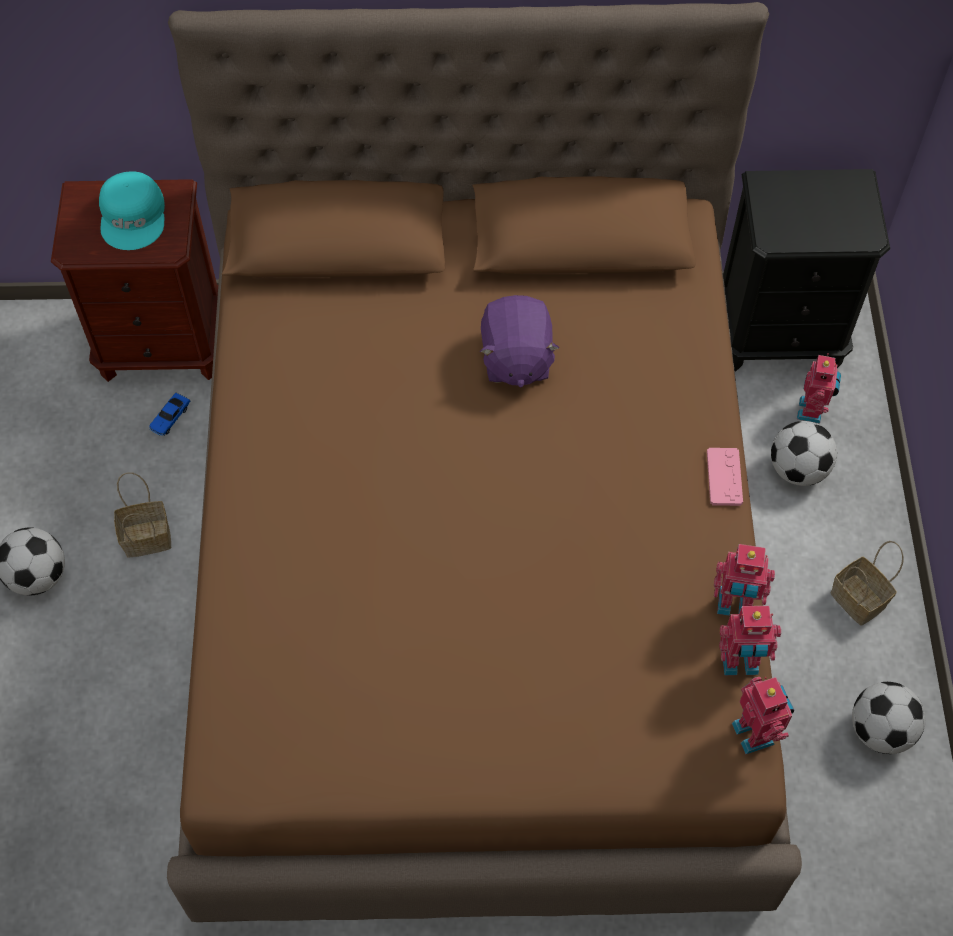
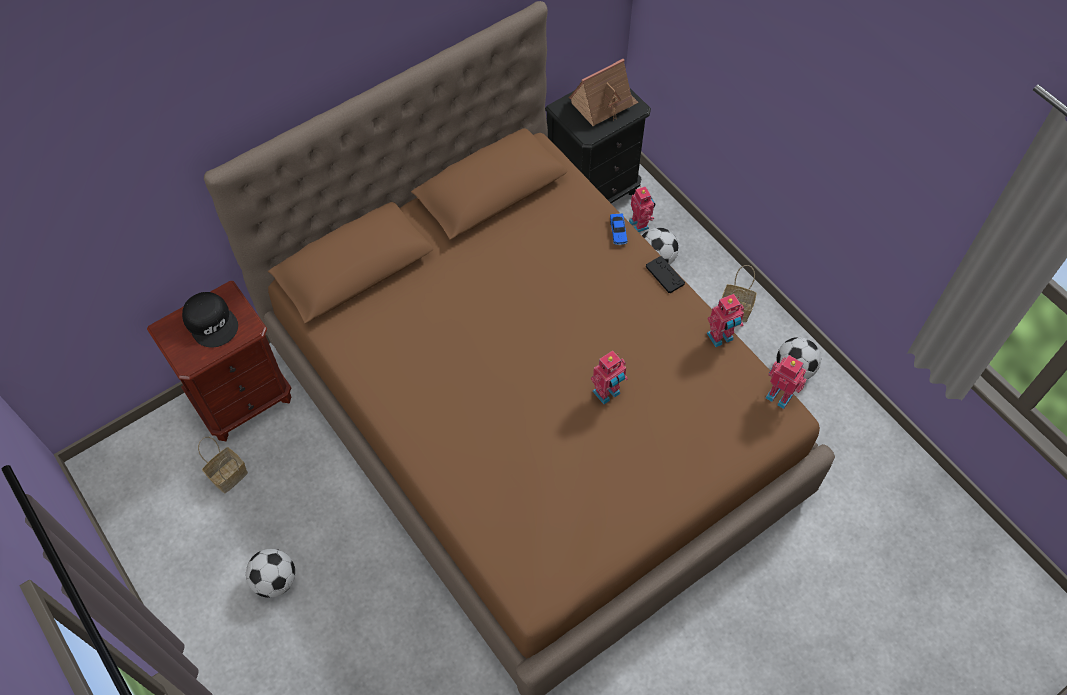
camera: 35 degrees left, 0 degrees up
turquoise cap [99,172,165,250] -> black cap [182,292,238,348]
basket [114,472,171,558] -> basket moved to [198,437,248,493]
toy car [149,393,190,436] -> toy car moved to [610,213,628,245]
purple plush toy [480,295,560,388] -> none
pink game controller [707,448,743,506] -> black game controller [646,256,685,293]
toy robot [719,606,781,675] -> toy robot moved to [591,351,628,404]
none -> toy house [568,59,639,126]

